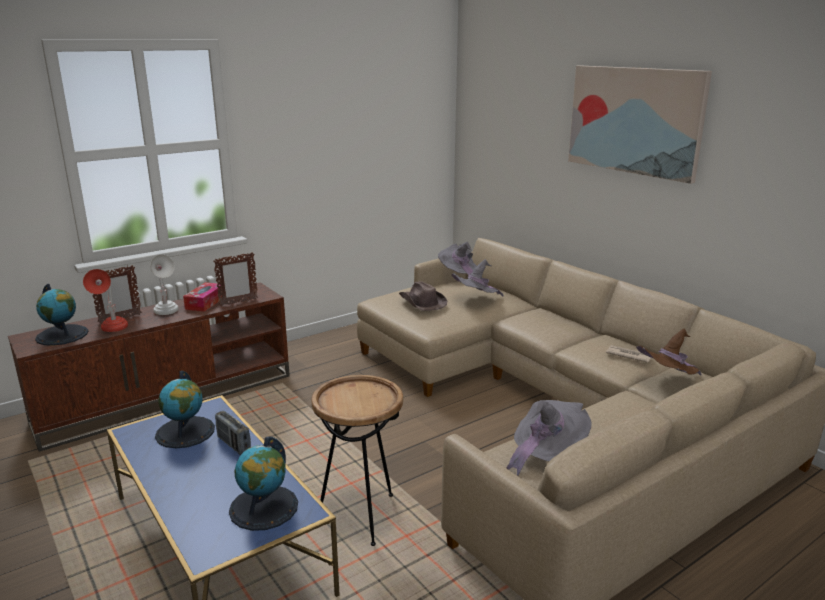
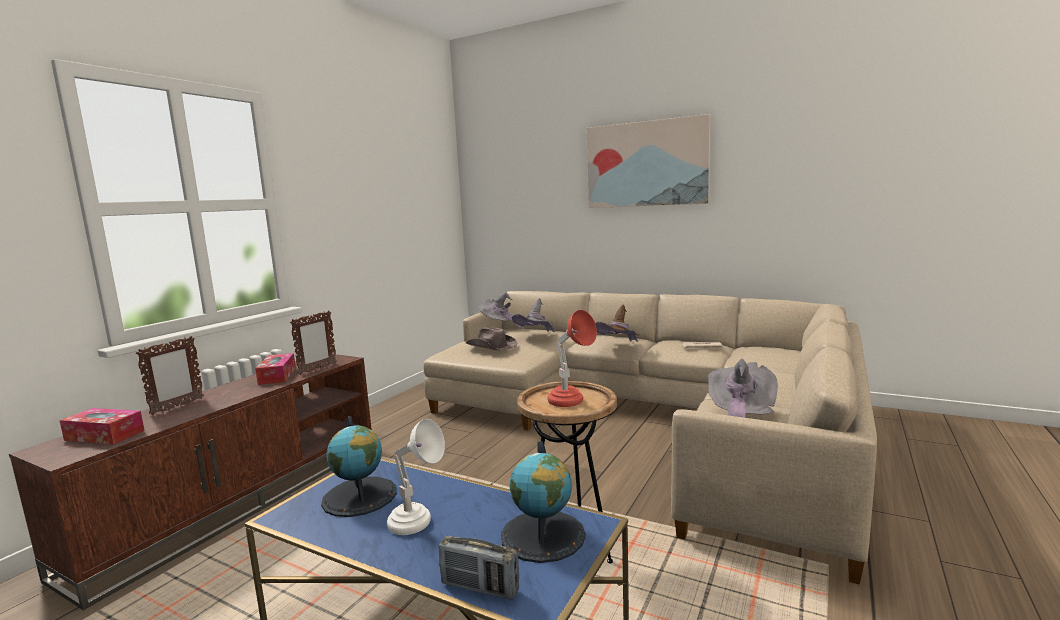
camera: 25 degrees left, 10 degrees down
globe [35,284,88,346] -> tissue box [59,408,145,445]
red table lamp [83,269,128,332] -> red table lamp moved to [547,310,597,407]
white table lamp [150,254,178,315] -> white table lamp moved to [387,419,445,535]
radio [215,411,251,455] -> radio moved to [439,536,519,600]
brown hat [636,328,702,375] -> brown hat moved to [595,305,640,342]

